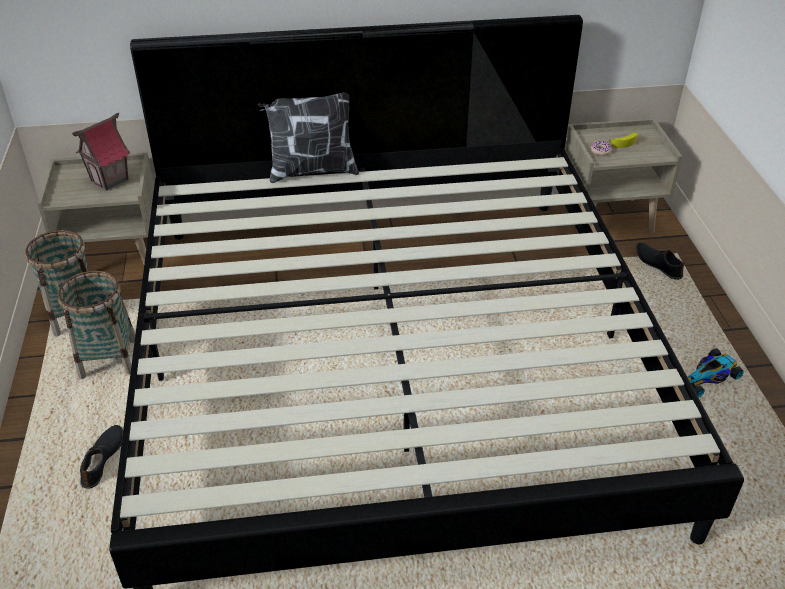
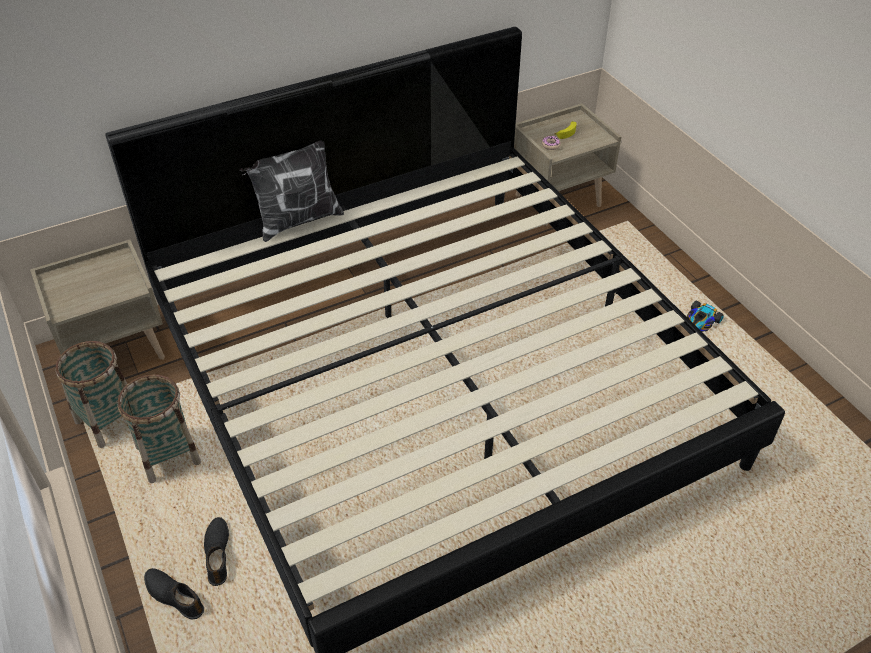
camera: 20 degrees left, 5 degrees up
toy house [72,113,131,191] -> none
black shoe [636,242,685,280] -> black shoe moved to [144,568,204,620]

